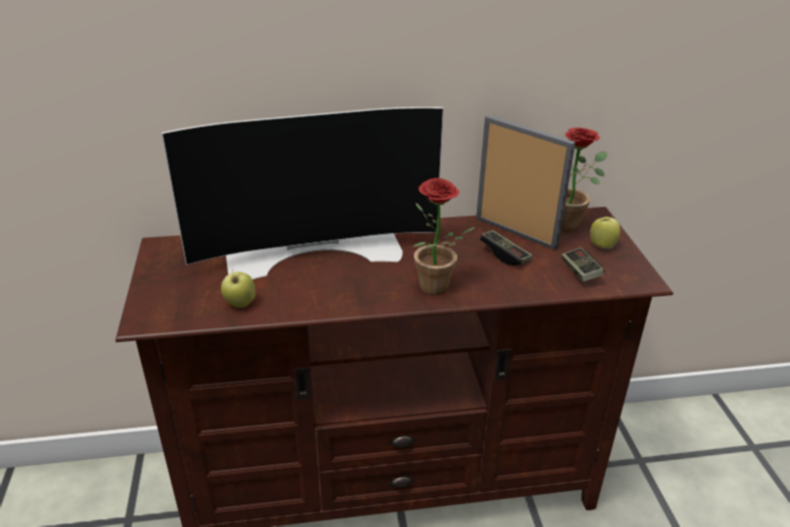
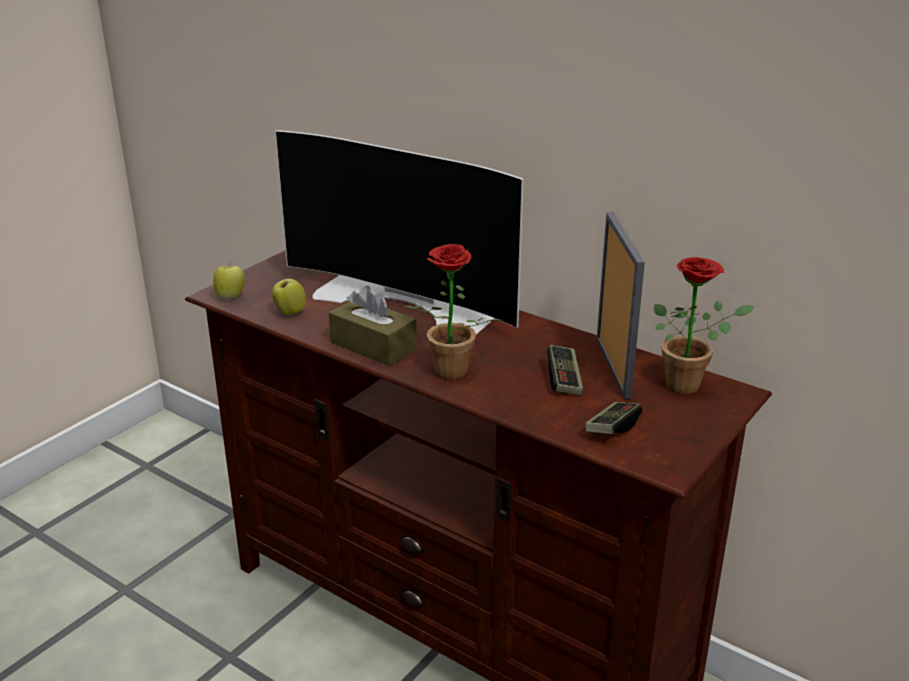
camera: 45 degrees right, 5 degrees down
apple [590,214,621,249] -> apple moved to [213,262,245,300]
none -> brown tissue box [329,286,417,366]

